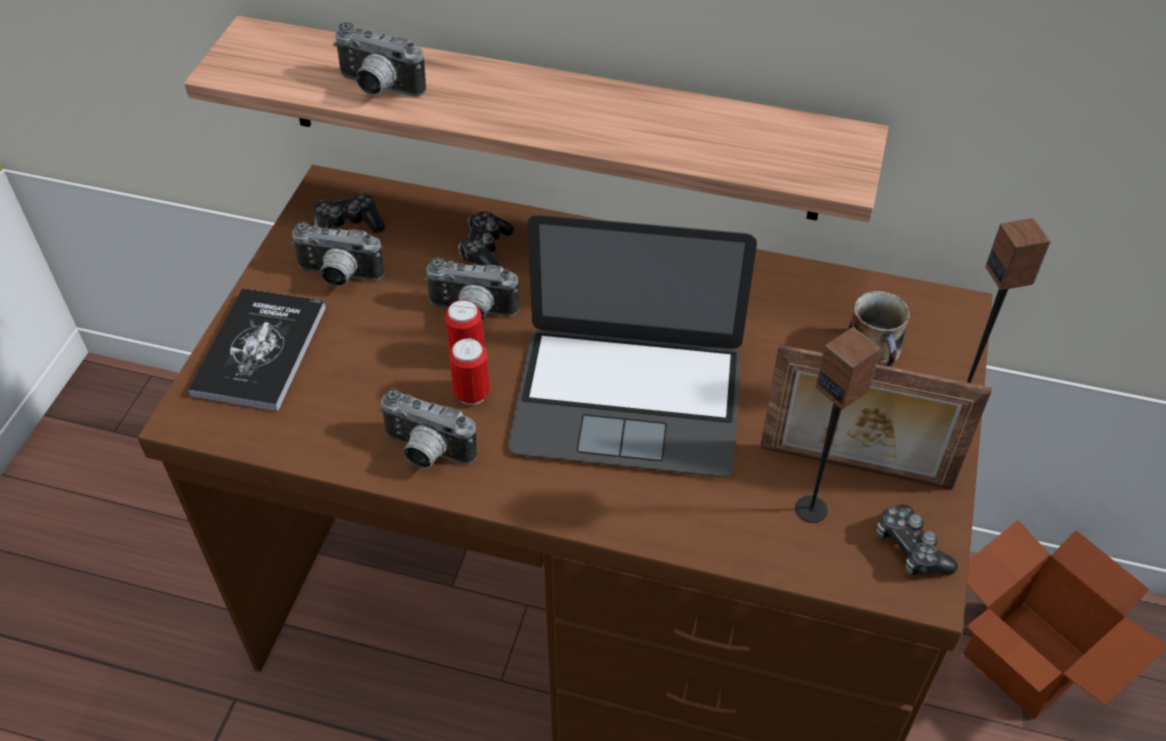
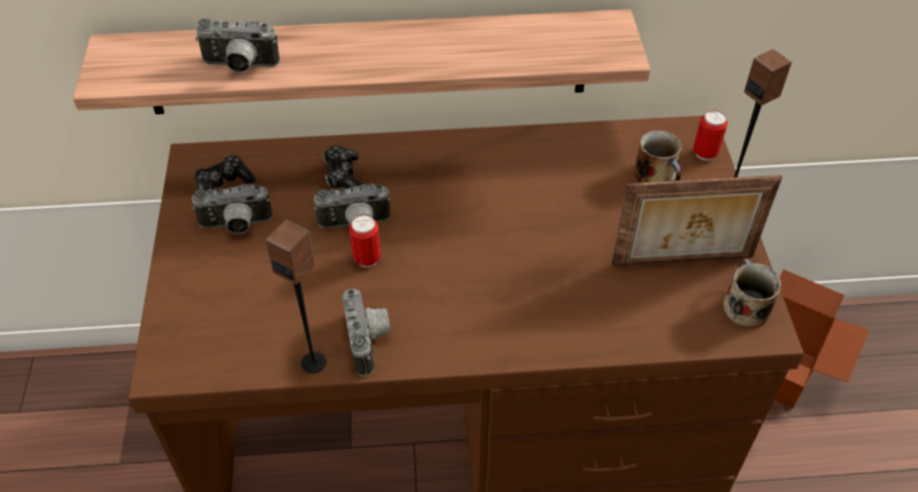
camera: 20 degrees left, 0 degrees up
book [188,288,326,411] -> none
camera [379,388,477,469] -> camera turned 105 degrees counterclockwise [342,288,391,376]
can [449,338,490,405] -> can moved to [693,110,728,161]
laptop [508,214,757,477] -> none
speaker [795,327,881,523] -> speaker moved to [265,220,326,373]
game controller [876,504,958,575] -> mug [723,259,781,328]

